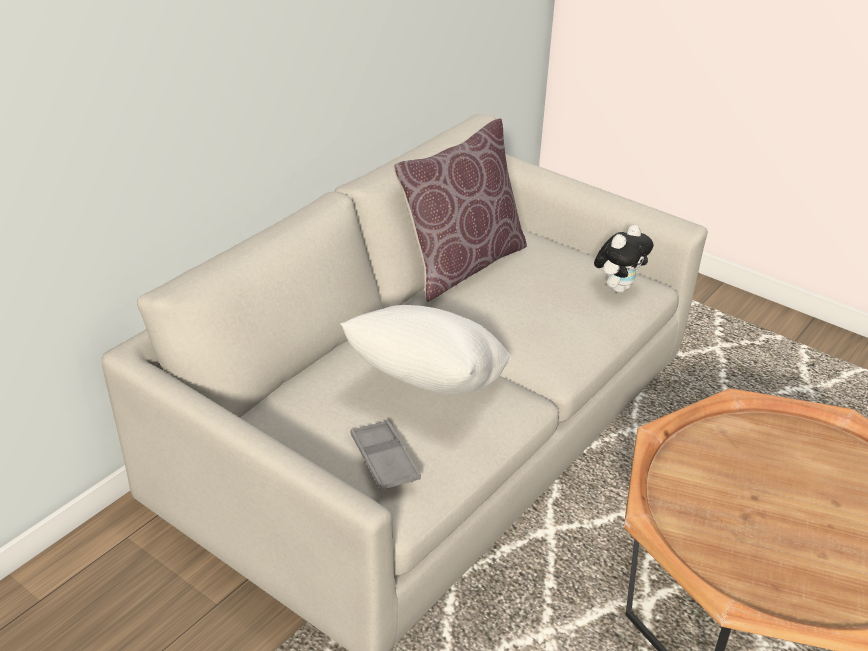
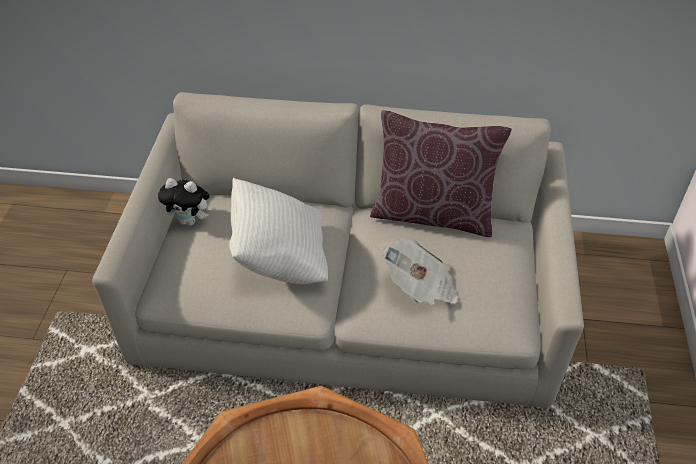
camera: 60 degrees right, 10 degrees up
grey tray [351,420,421,490] -> none
plush toy [594,225,654,293] -> plush toy moved to [158,178,212,226]
none -> newspaper [383,238,458,305]

